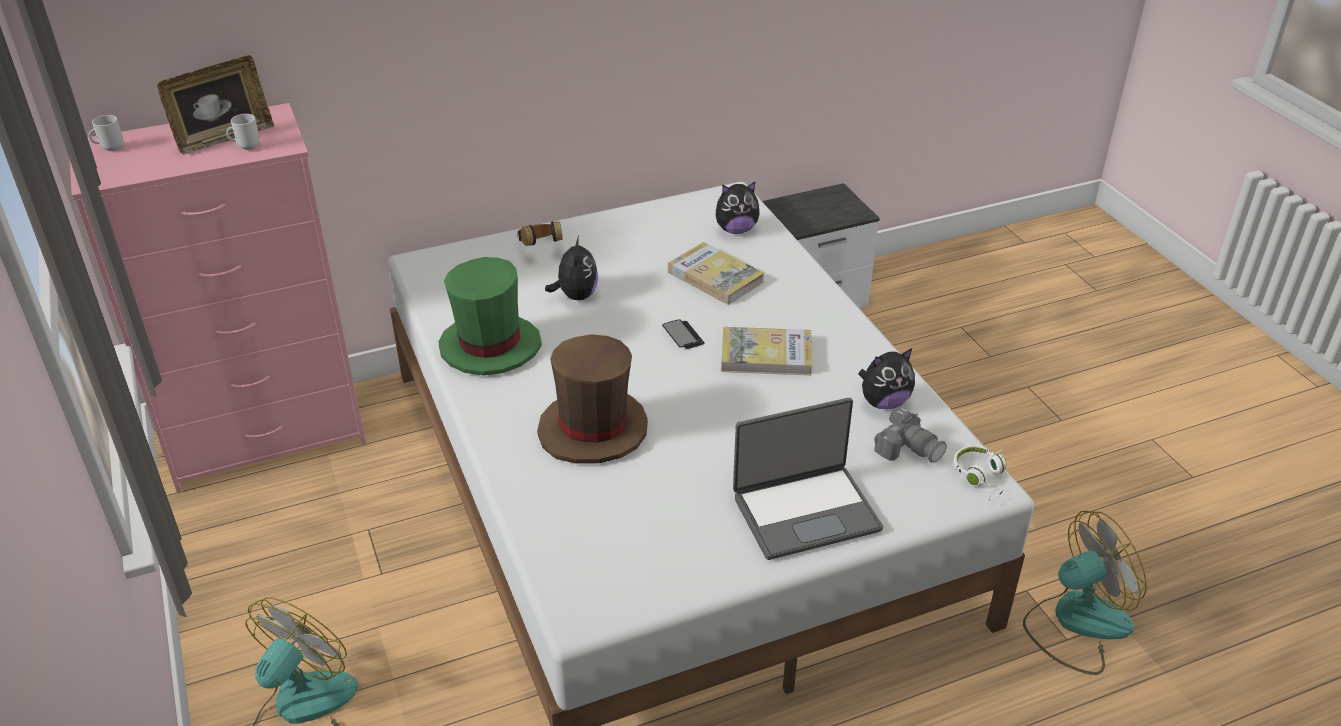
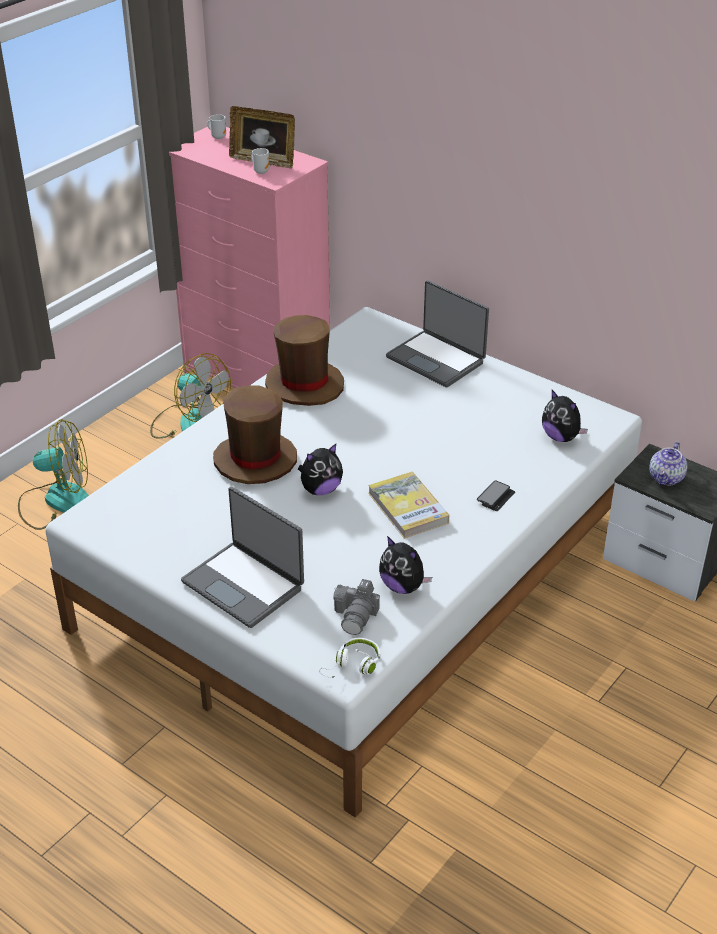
camera: 60 degrees right, 0 degrees up
green hat [438,257,542,376] -> brown hat [265,315,344,406]
headphones [517,221,563,246] -> laptop [386,280,489,387]
plush toy [545,236,598,300] -> plush toy moved to [298,444,343,495]
phone [662,319,705,349] -> phone moved to [476,481,515,511]
book [668,242,764,305] -> none
fan [1023,511,1147,675] -> fan moved to [150,353,231,439]
none -> teapot [649,442,687,485]

